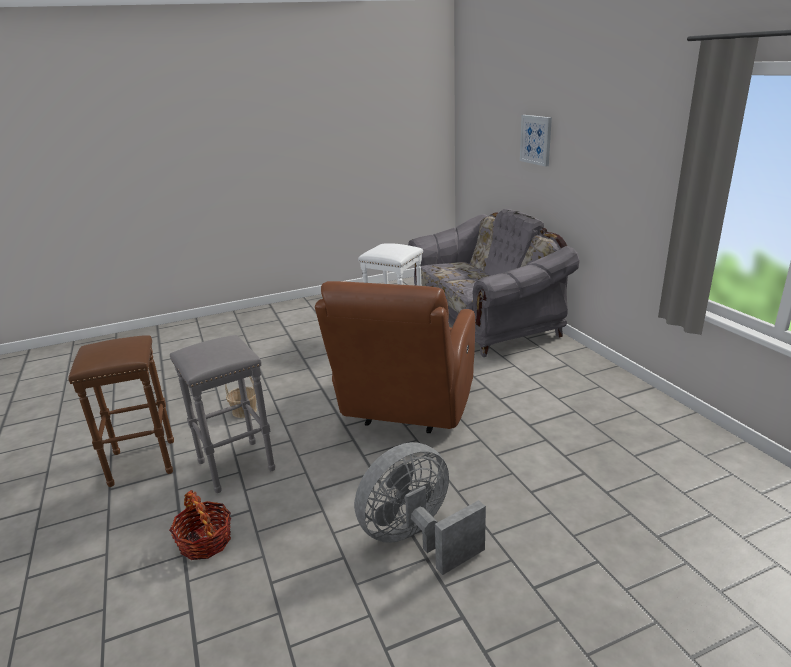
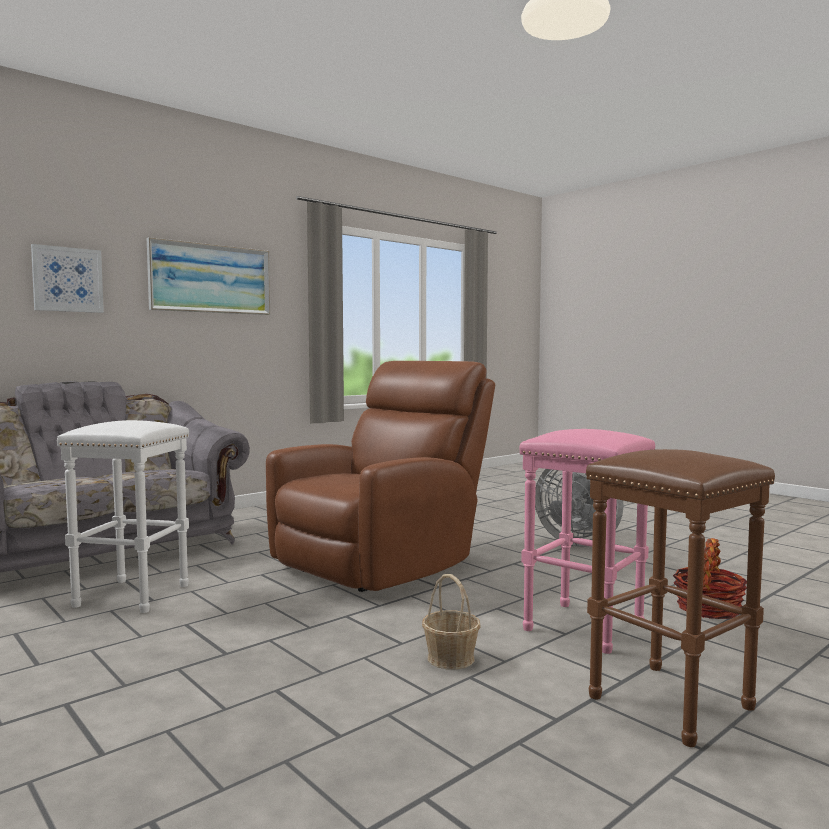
camera: 110 degrees left, 20 degrees down
grey stool [170,335,275,493] -> pink stool [519,429,655,654]
brown armchair [315,281,475,433] -> brown armchair turned 45 degrees counterclockwise [266,361,495,592]
none -> picture [147,237,270,315]

